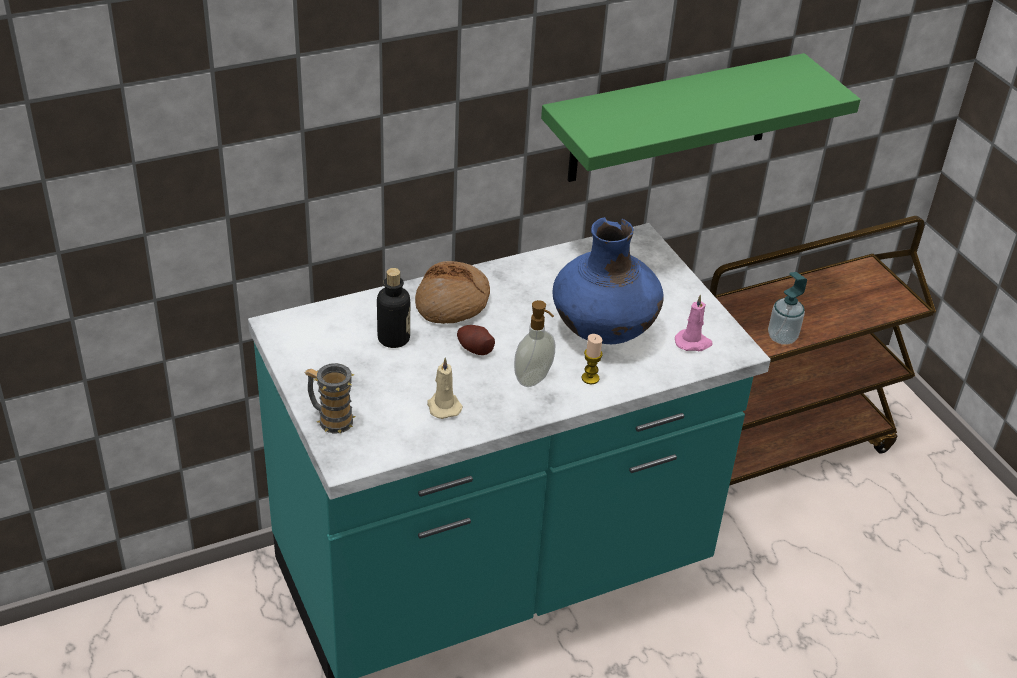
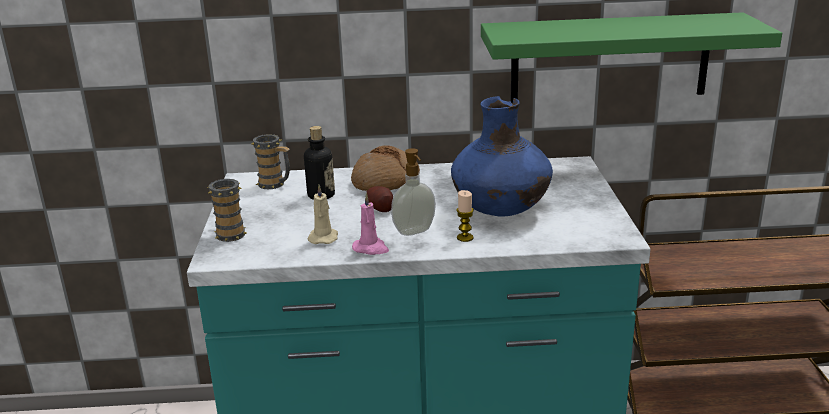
camera: 25 degrees right, 15 degrees down
pink candle [675,294,713,351] -> pink candle moved to [352,193,389,255]
soap dispenser [768,272,807,345] -> none
none -> mug [251,134,290,189]

